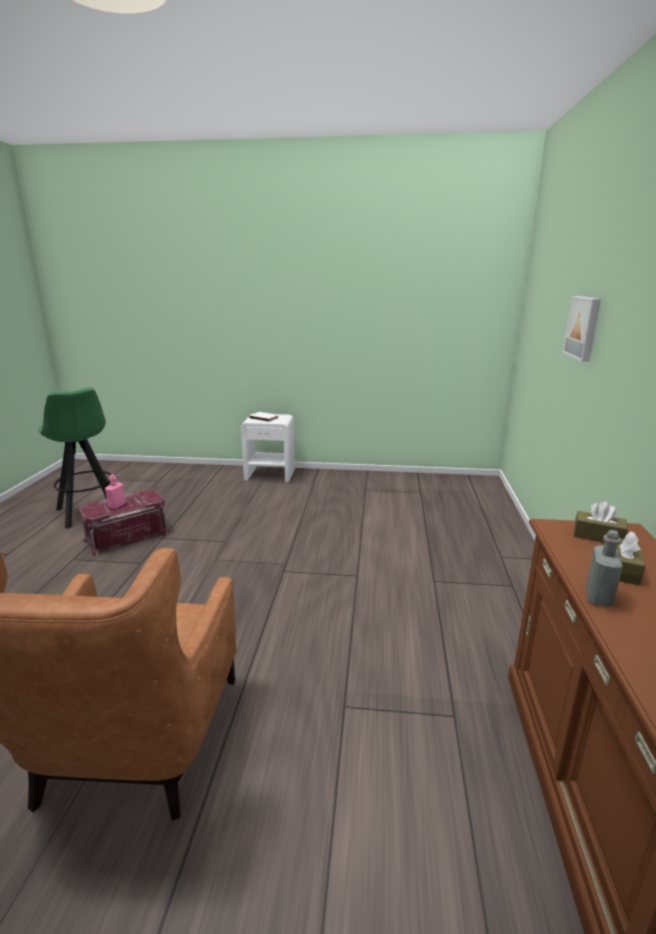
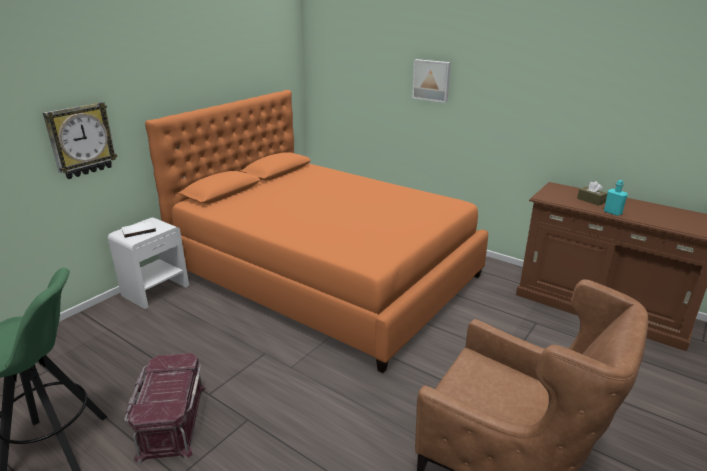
camera: 60 degrees left, 5 degrees up
pink bottle [105,474,125,509] -> none
brown tissue box [574,502,628,543] -> none
grey bottle [586,530,623,607] -> turquoise bottle [604,180,628,216]
none -> wall clock [43,102,117,179]
none -> orange bed [145,90,488,373]

